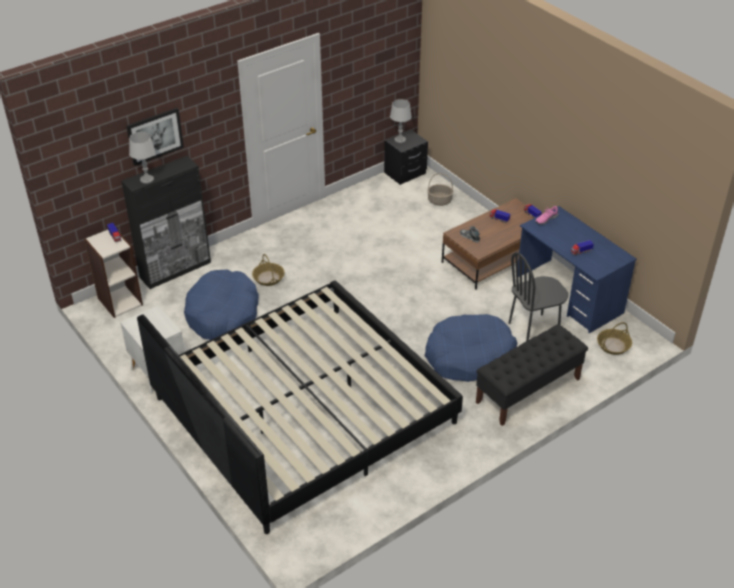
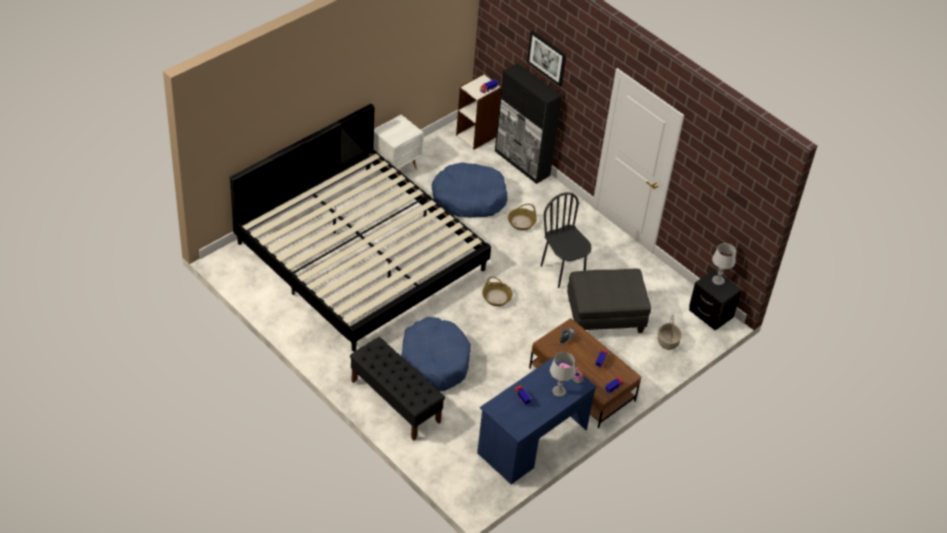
camera: 80 degrees right, 5 degrees up
grey table lamp [129,132,155,184] -> grey table lamp moved to [550,352,575,397]
black chair [509,252,569,341] -> black chair moved to [541,192,592,288]
basket [597,322,632,355] -> basket moved to [482,277,513,306]
none -> grey ottoman [567,268,651,333]

